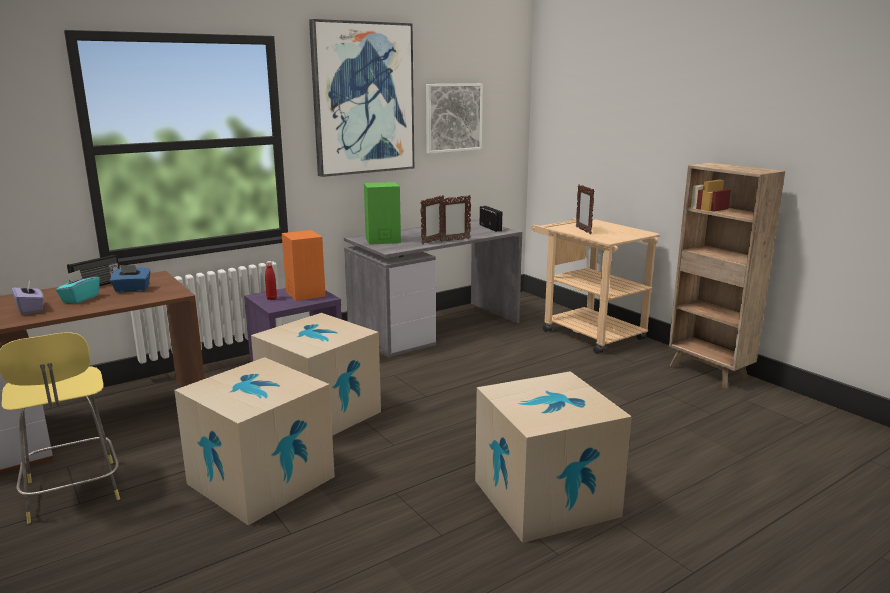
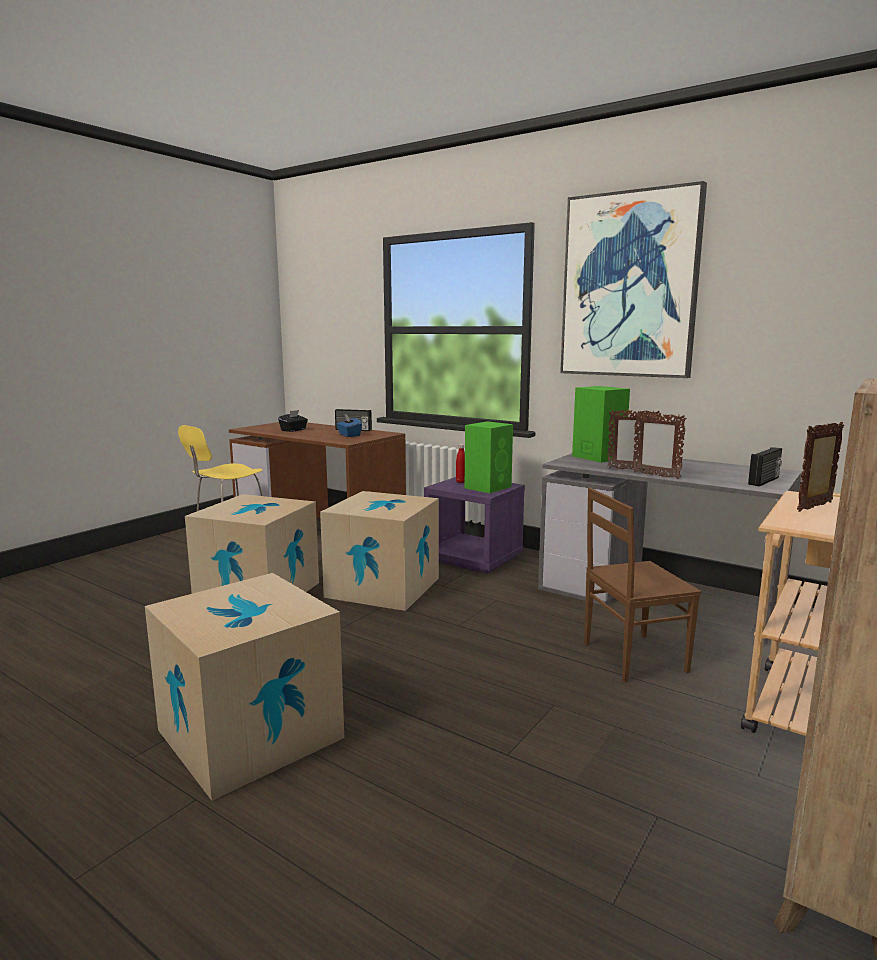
camera: 70 degrees right, 5 degrees down
purple tissue box [12,279,44,315] -> black tissue box [278,410,308,432]
turquoise tissue box [56,270,100,304] -> none
orange speaker [282,230,326,301] -> green speaker [465,421,513,493]
picture [426,83,483,154] -> none
none -> brown chair [584,488,701,683]

